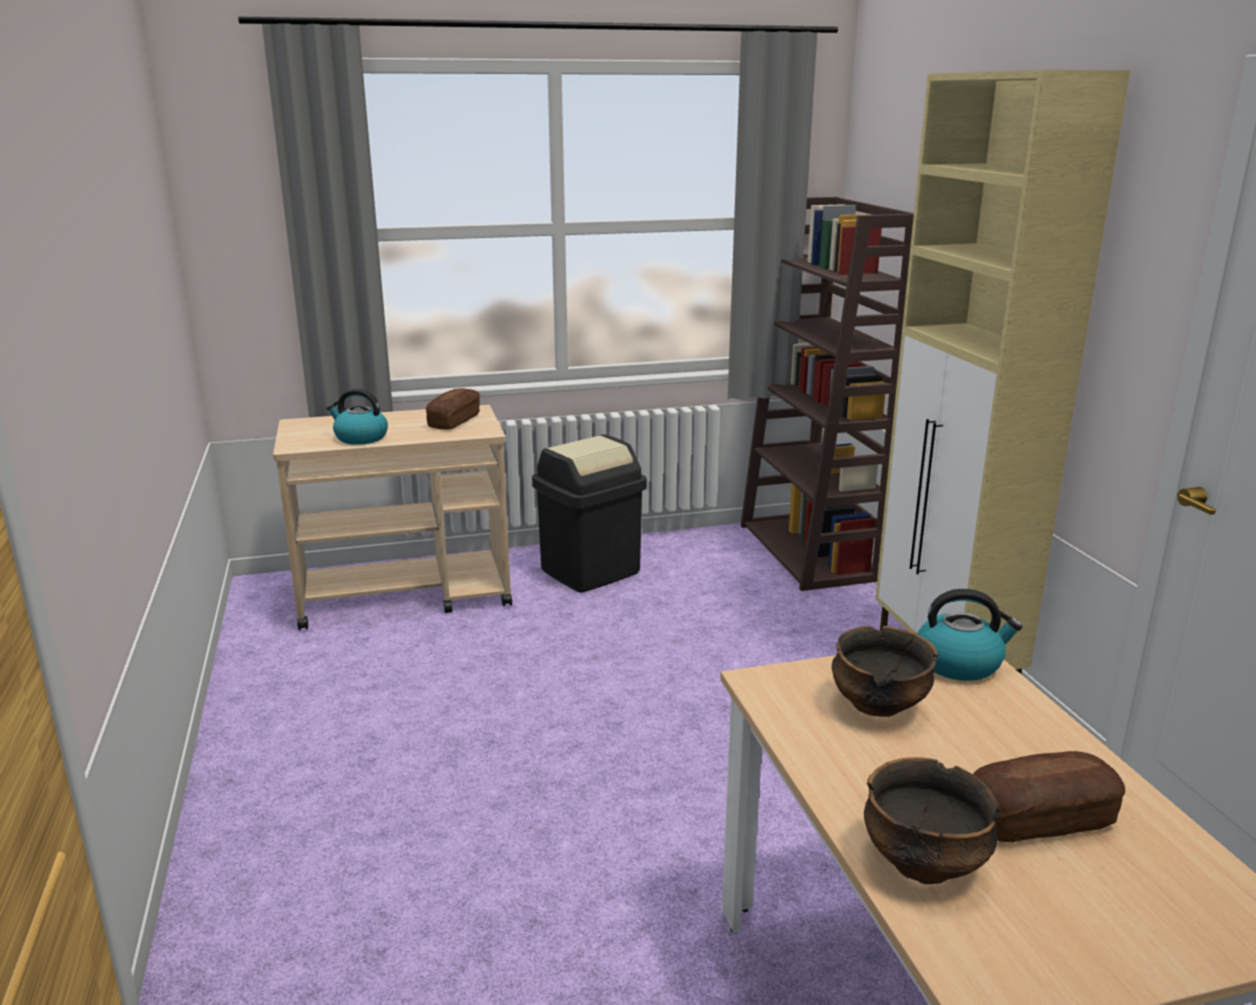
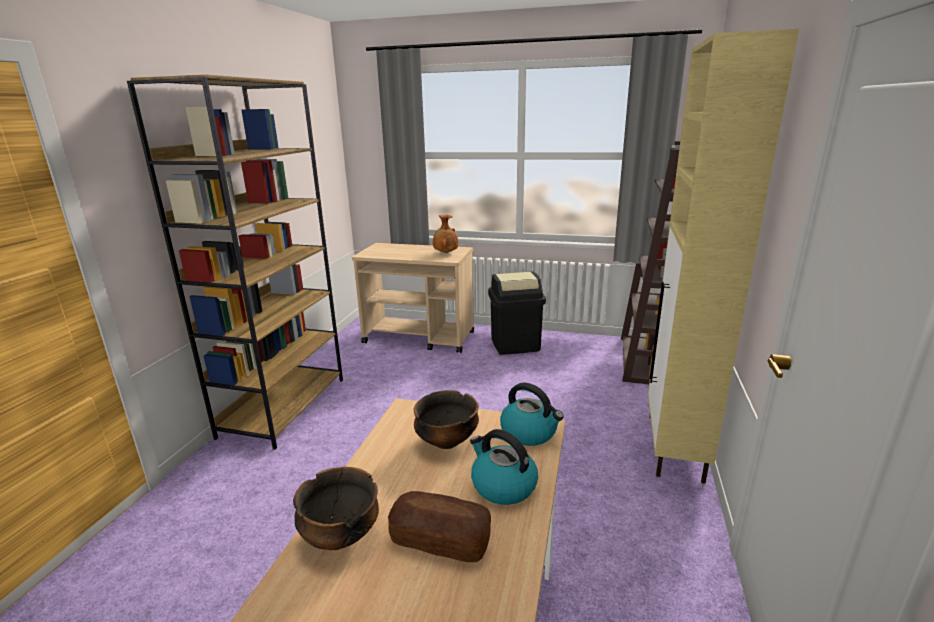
camera: 30 degrees right, 0 degrees up
kettle [326,389,388,445] -> kettle moved to [470,429,538,505]
bread [426,388,480,430] -> brown vase [433,215,458,253]
none -> brown bookcase [127,75,343,450]

